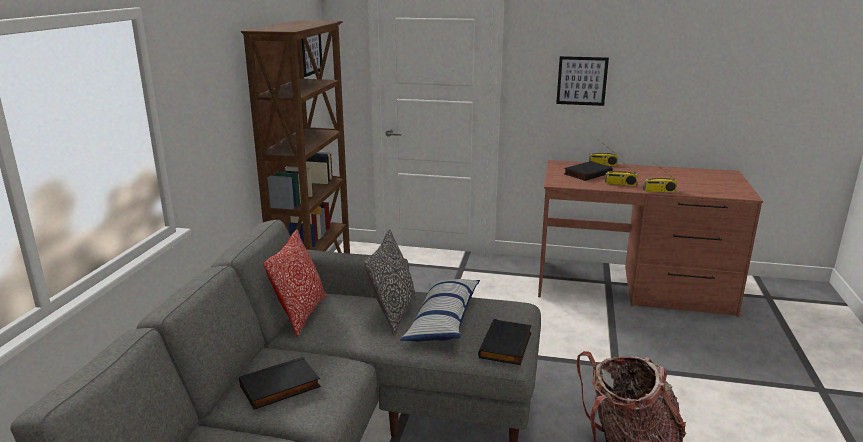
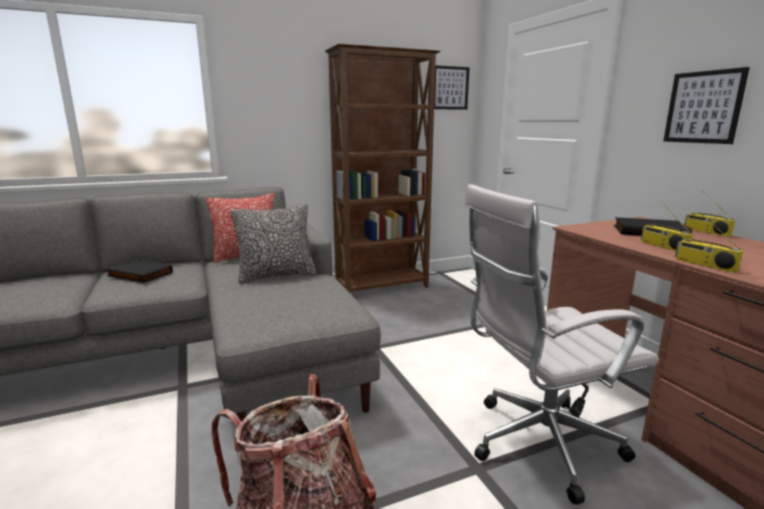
camera: 55 degrees right, 5 degrees down
pillow [400,279,480,341] -> none
black book [478,319,532,365] -> none
none -> white office chair [464,184,659,505]

